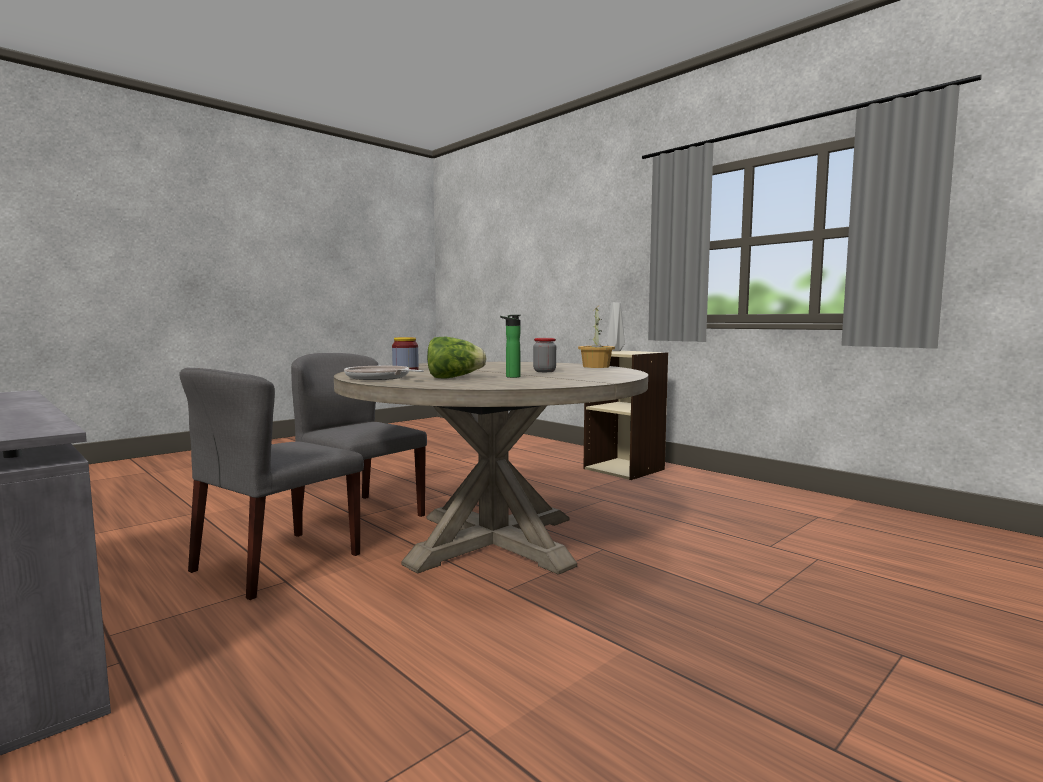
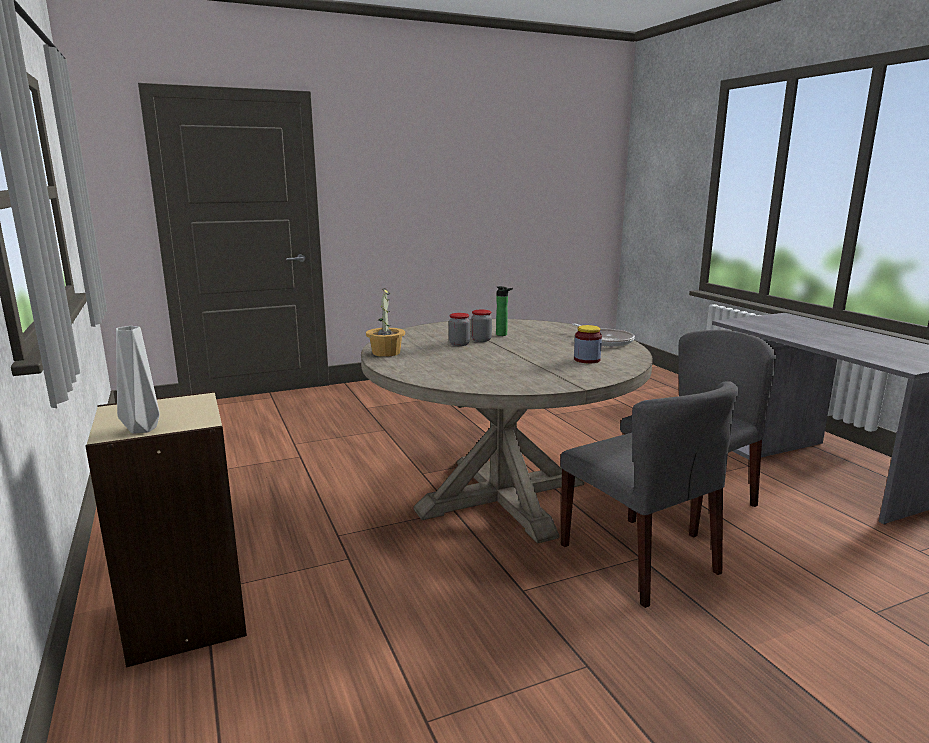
camera: 160 degrees left, 10 degrees up
lettuce [427,337,487,378] -> none
none -> jar [471,310,492,342]

